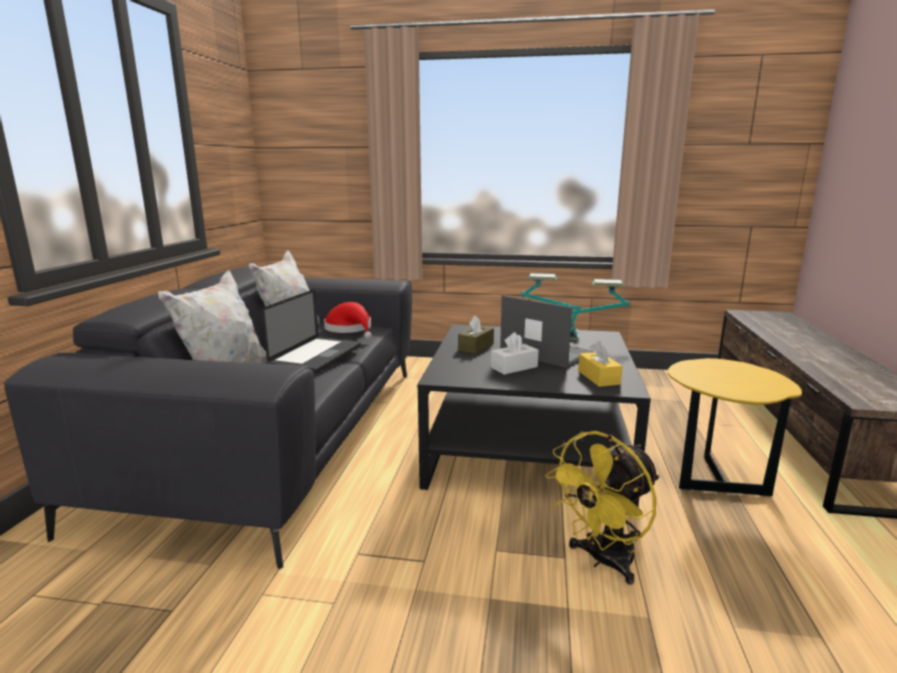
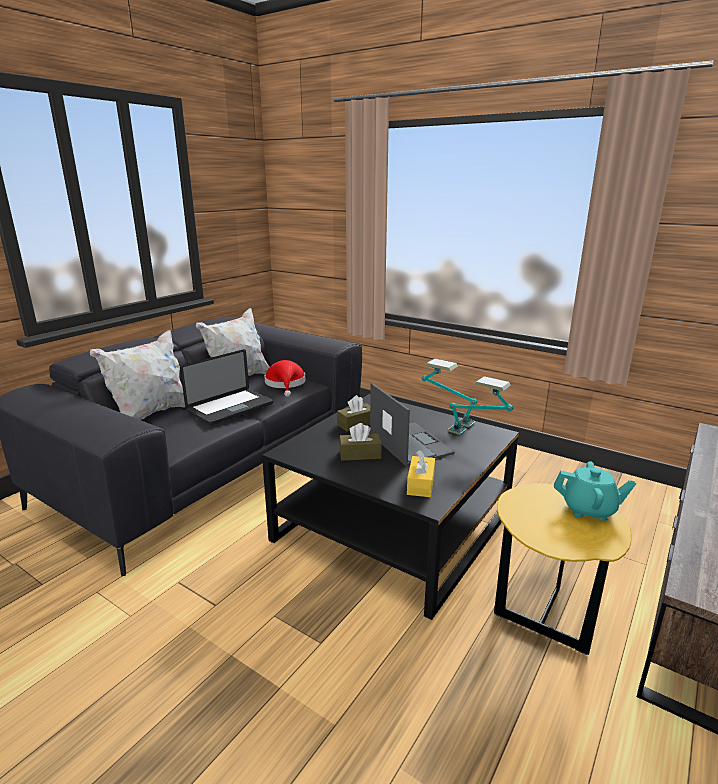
camera: 25 degrees right, 5 degrees up
white tissue box [491,332,539,375] -> brown tissue box [339,423,382,461]
yellow fan [545,431,660,585] -> none
none -> turquoise teapot [554,461,636,521]

